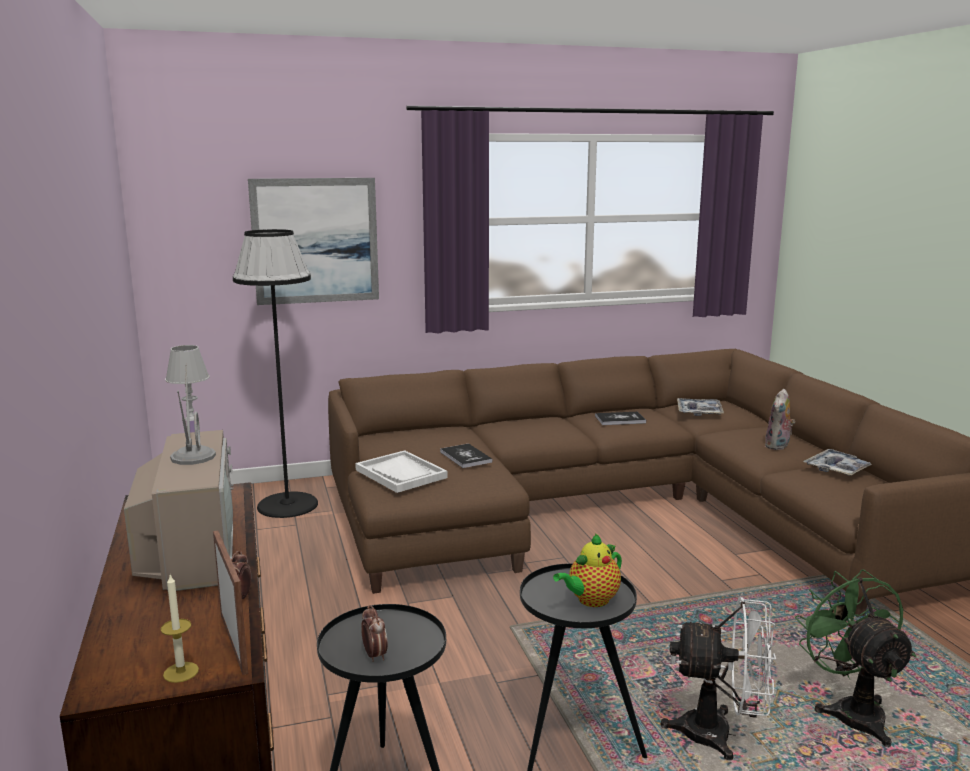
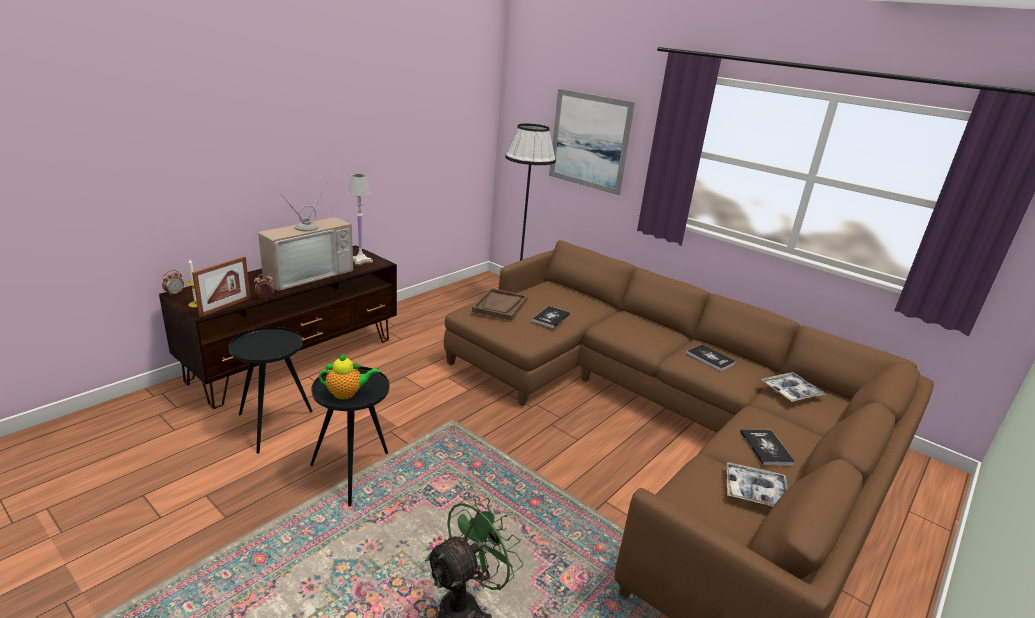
camera: 55 degrees right, 10 degrees up
white tray [355,450,448,493] -> brown tray [472,288,528,320]
alarm clock [361,605,388,662] -> alarm clock moved to [162,270,184,296]
teapot [553,534,622,607] -> teapot turned 150 degrees clockwise [319,353,379,399]
white fan [660,597,776,761] -> none
plush toy [765,389,795,450] -> book [740,429,795,465]

